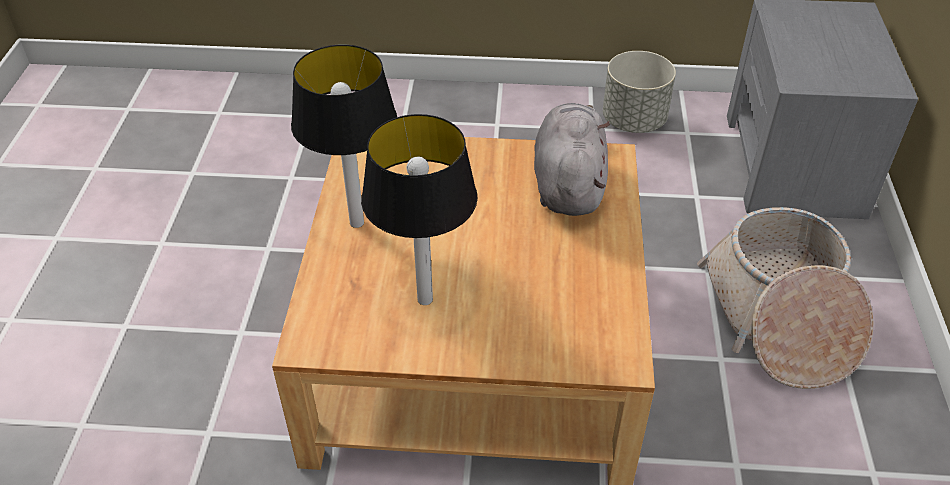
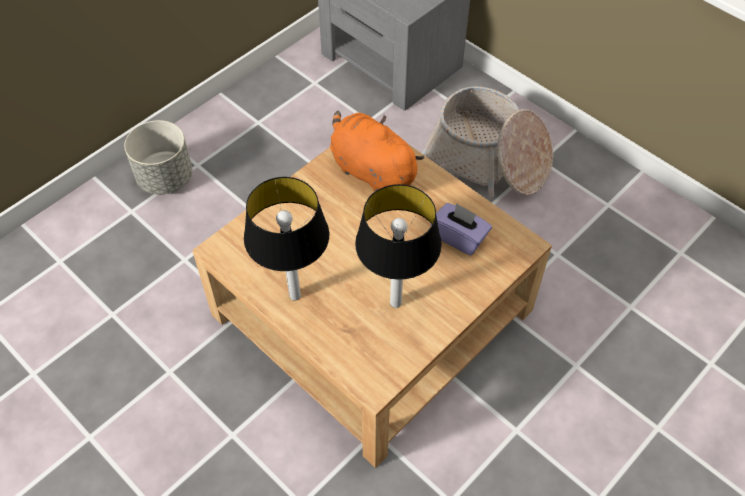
camera: 50 degrees left, 10 degrees up
grey plush toy [534,103,610,216] -> orange plush toy [330,111,424,192]
grey planter [603,51,676,133] -> grey planter moved to [124,120,192,195]
none -> purple tissue box [431,203,492,255]

